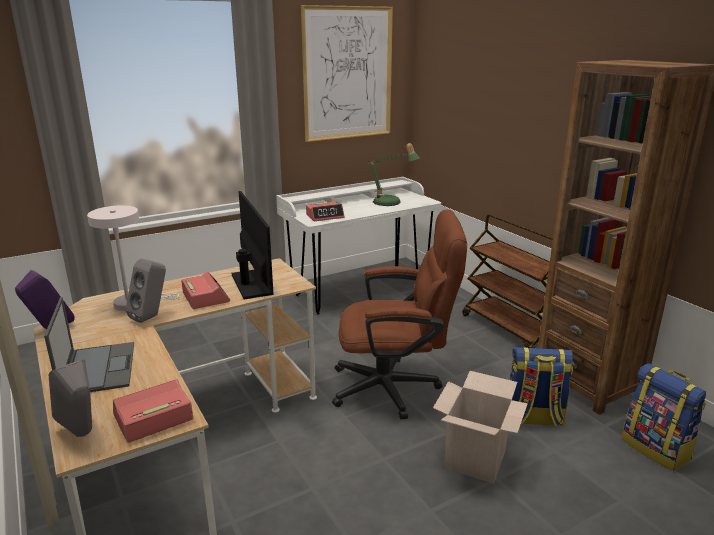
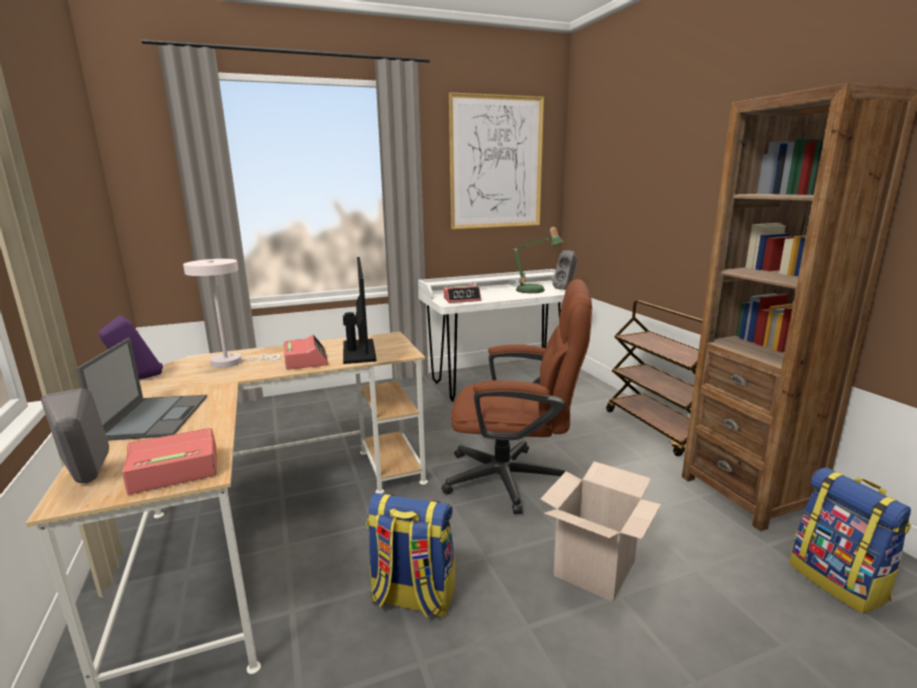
camera: 10 degrees right, 5 degrees down
grey speaker [126,259,166,323] -> grey speaker moved to [552,250,577,290]
backpack [509,347,573,427] -> backpack moved to [367,493,455,618]

